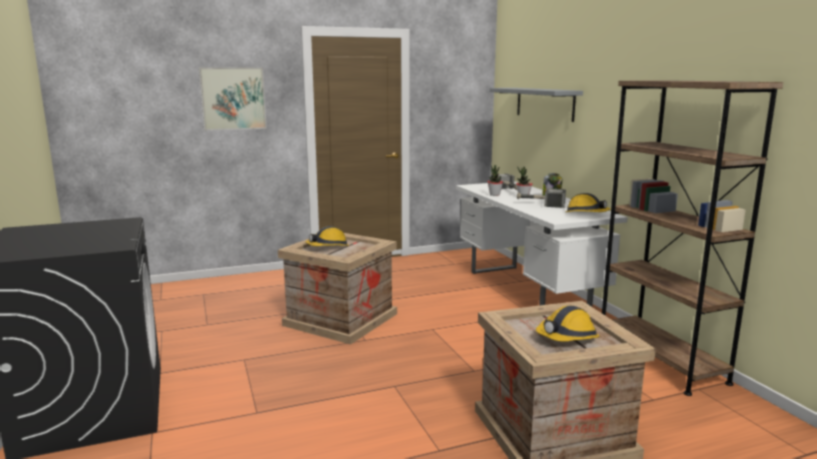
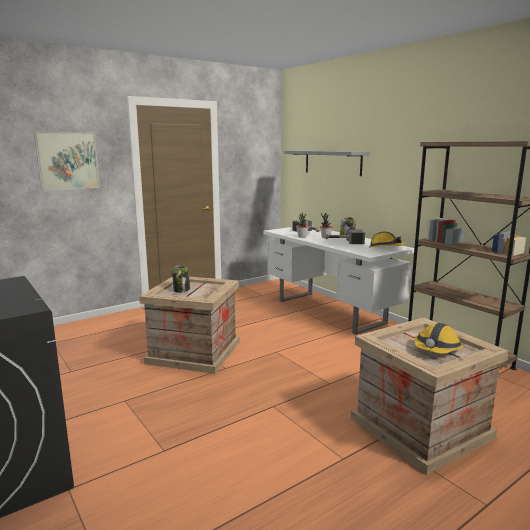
camera: 15 degrees left, 0 degrees up
hard hat [305,226,349,246] -> jar [172,265,190,293]

